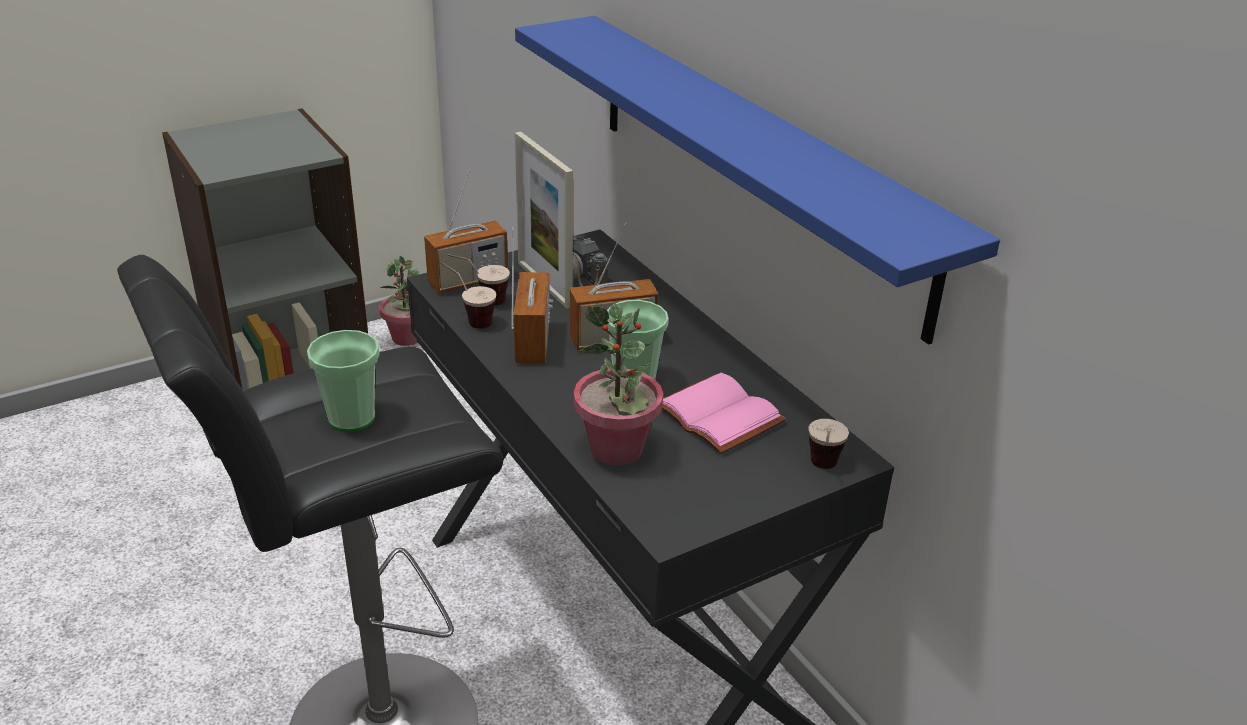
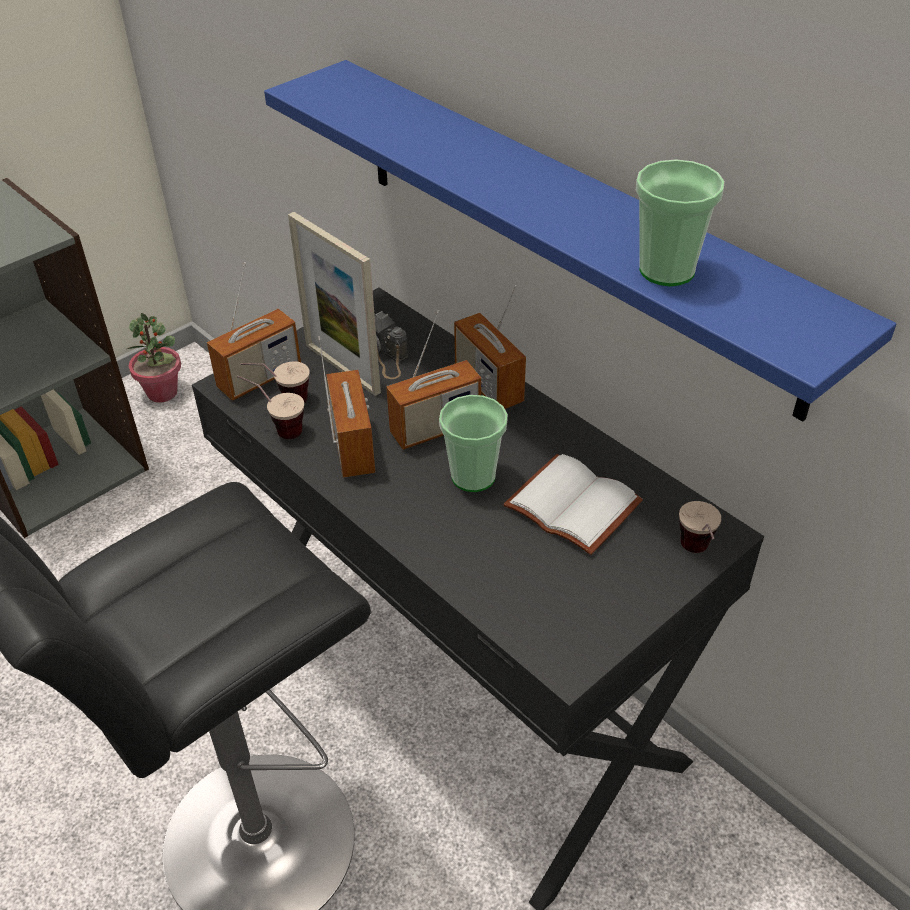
camera: 10 degrees left, 10 degrees up
cup [307,330,380,432] -> cup moved to [636,159,725,286]
potted plant [574,303,663,466] -> none
pink book [662,373,786,454] -> white book [503,454,643,555]
none -> radio [454,285,526,409]

